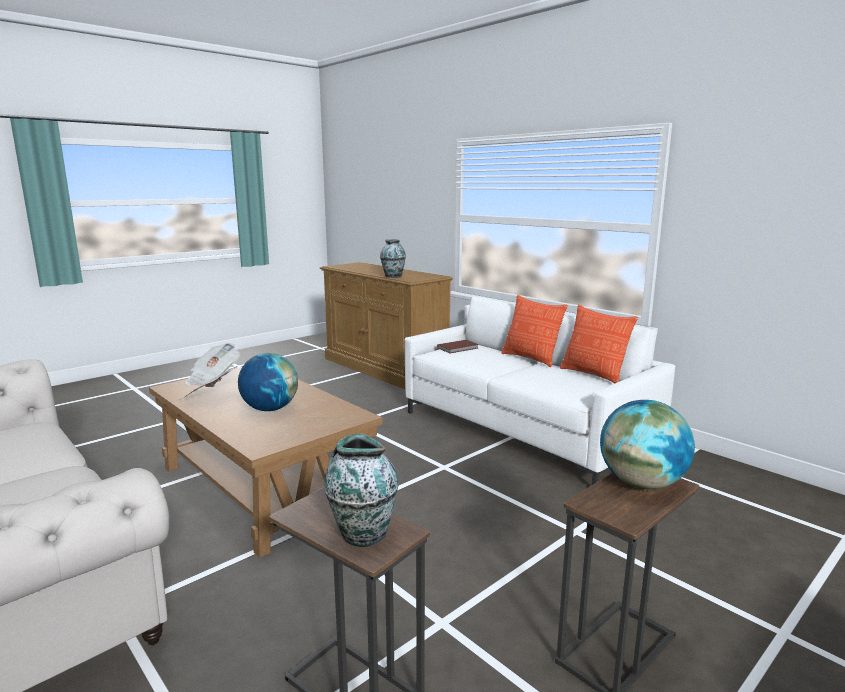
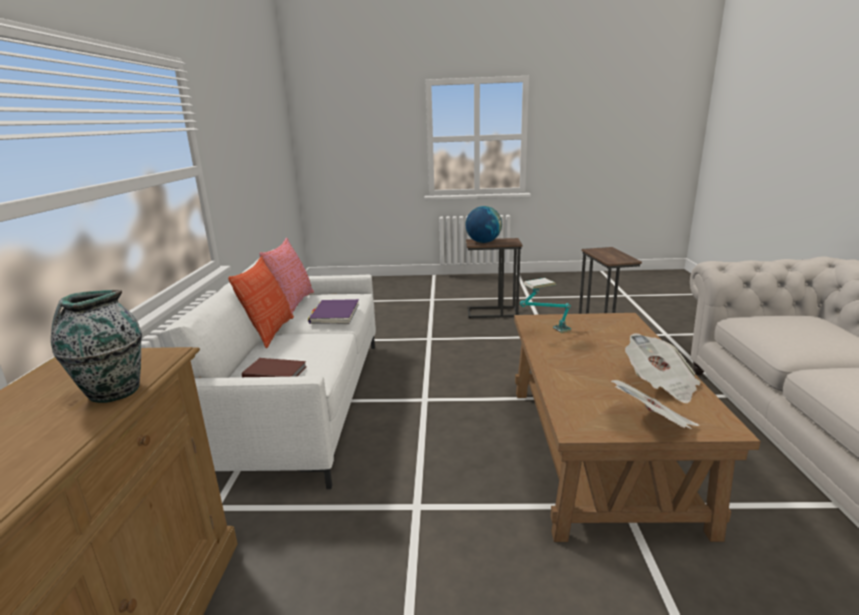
camera: 135 degrees left, 5 degrees up
globe [238,353,298,411] -> none
vase [324,434,399,547] -> none
orange pillow [560,305,638,384] -> pink pillow [259,238,314,314]
none -> purple book [308,299,359,324]
none -> table lamp [520,278,571,333]

